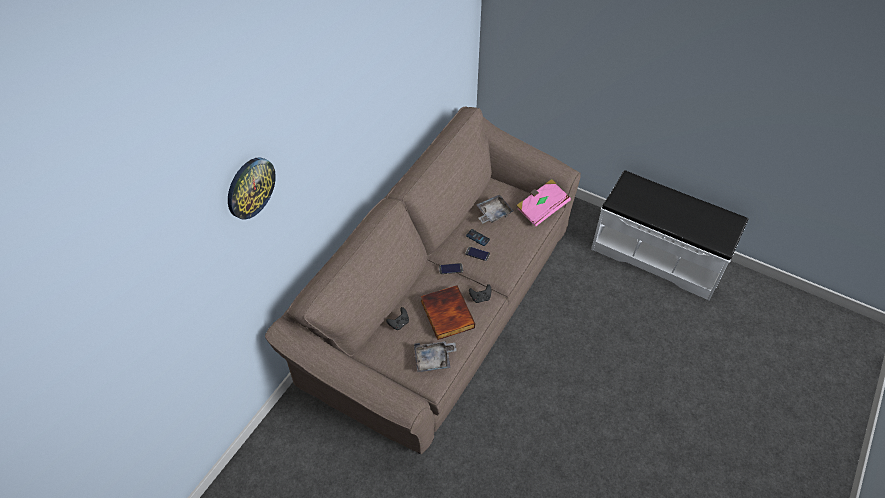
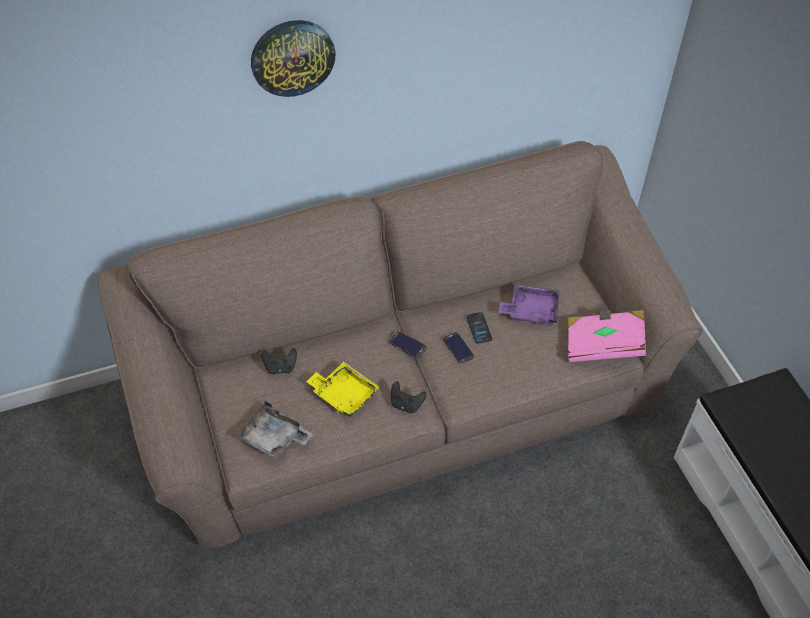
camera: 40 degrees right, 0 degrees up
wall clock [228,157,276,220] -> wall clock moved to [251,20,336,97]
book [421,286,475,340] -> yellow tray [306,362,380,417]
grey tray [476,195,514,223] -> purple tray [499,284,559,325]

